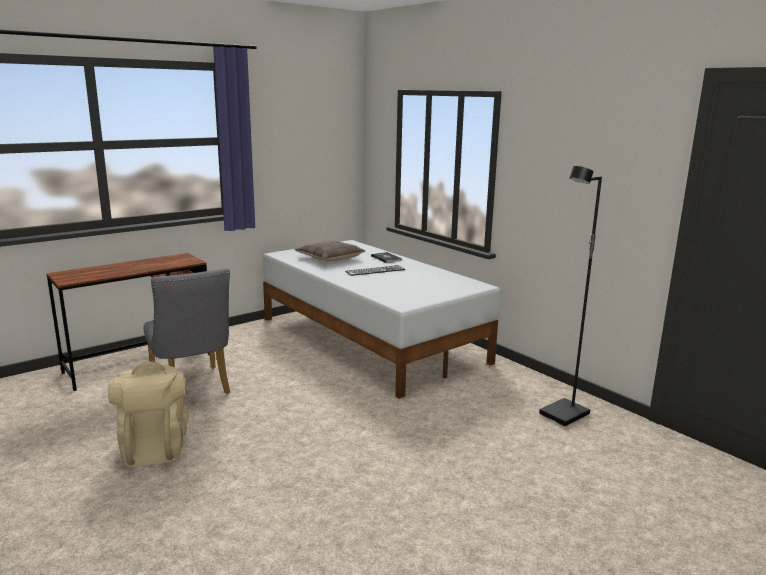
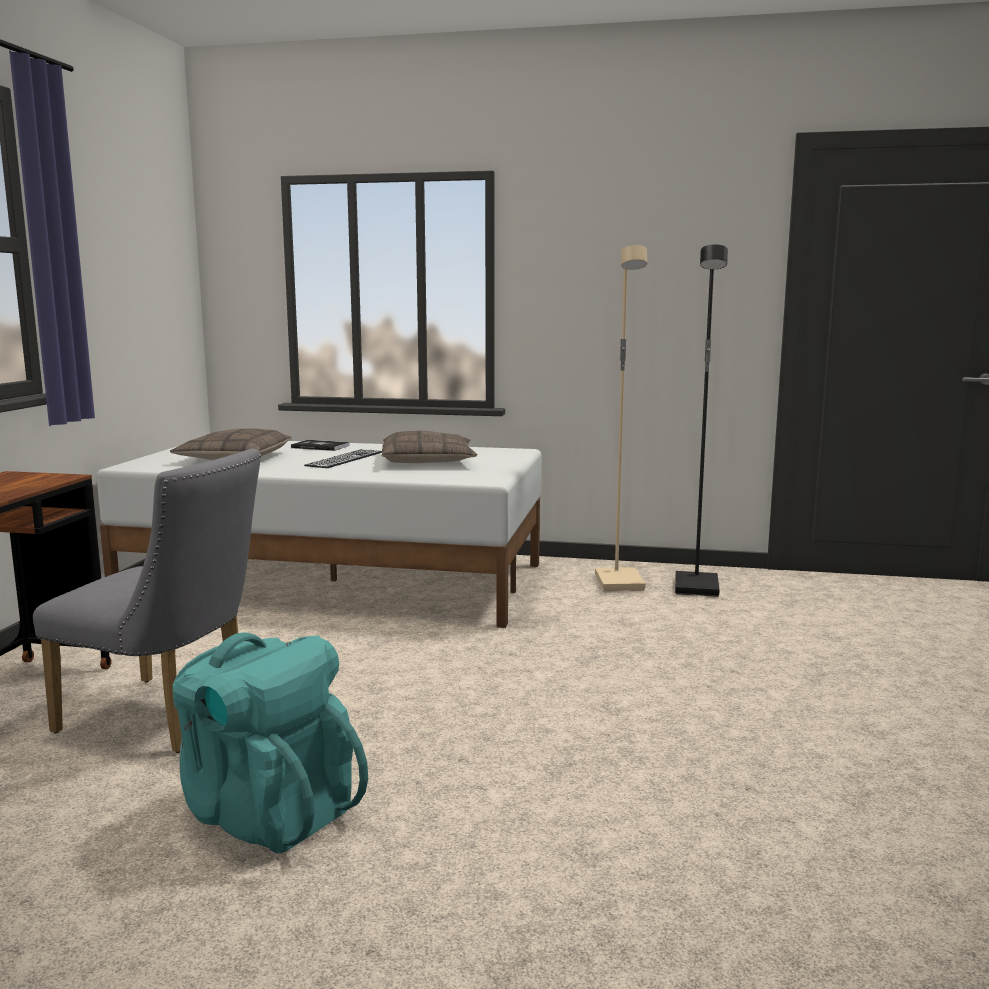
camera: 40 degrees left, 5 degrees down
beige backpack [108,361,189,467] -> turquoise backpack [173,632,368,853]
none -> pillow [381,431,477,463]
none -> beige floor lamp [595,245,647,591]

